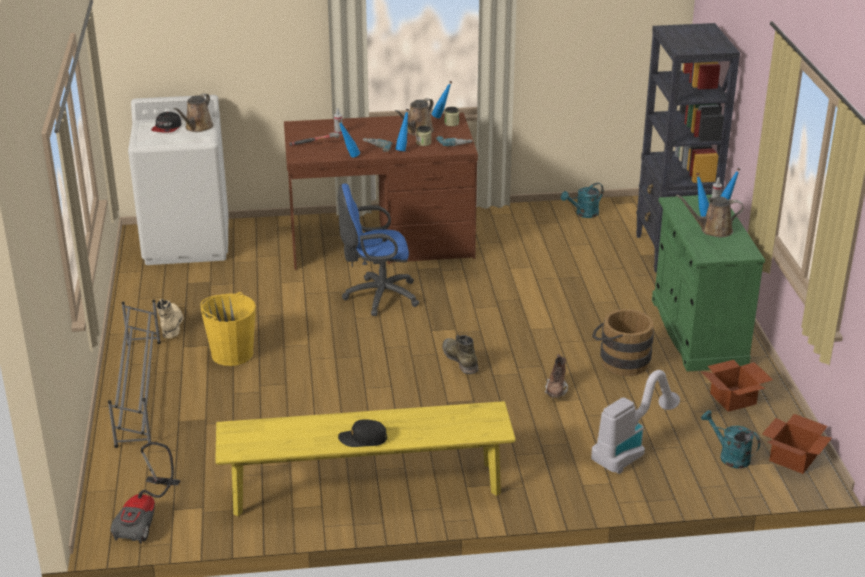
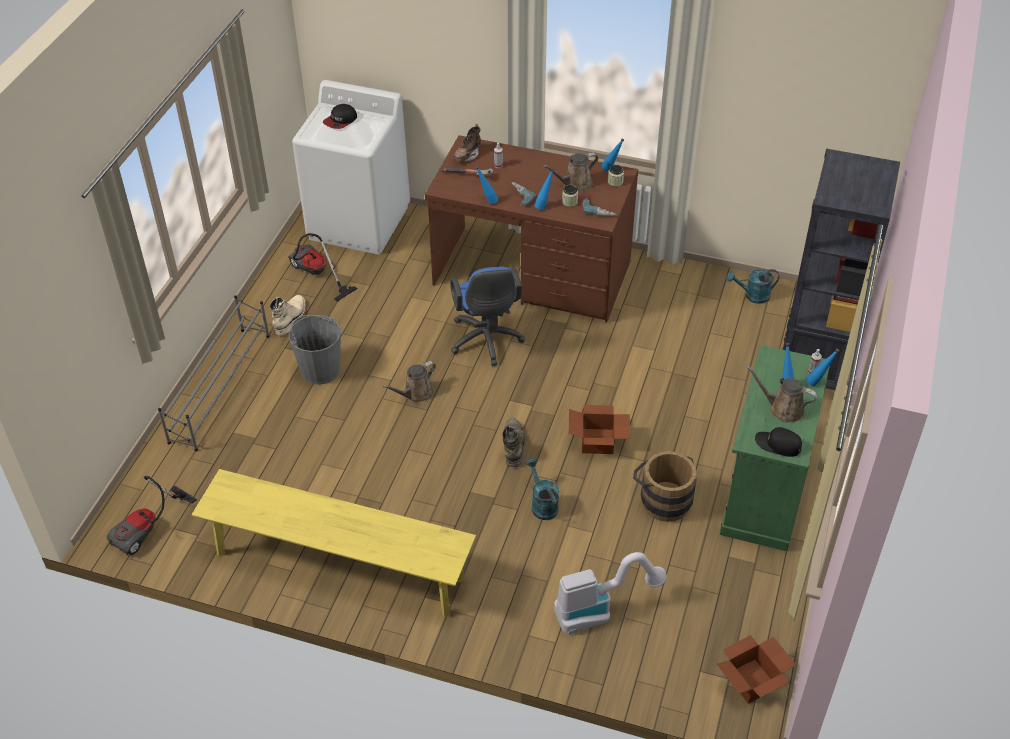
camera: 25 degrees right, 15 degrees up
brown watering can [174,94,213,132] -> brown watering can moved to [383,361,436,402]
yellow bucket [200,292,256,366] -> grey bucket [289,315,341,385]
blue office chair [338,184,419,316] -> blue office chair turned 120 degrees counterclockwise [450,267,525,366]
black cap [338,419,387,447] -> black cap moved to [755,427,802,457]
brown boot [545,354,568,398] -> brown boot moved to [453,124,481,161]
cardboard box [701,360,773,412] -> cardboard box moved to [569,405,630,454]
turquoise watering can [701,410,760,468] -> turquoise watering can moved to [526,459,559,520]
none -> vacuum cleaner [288,233,358,302]

